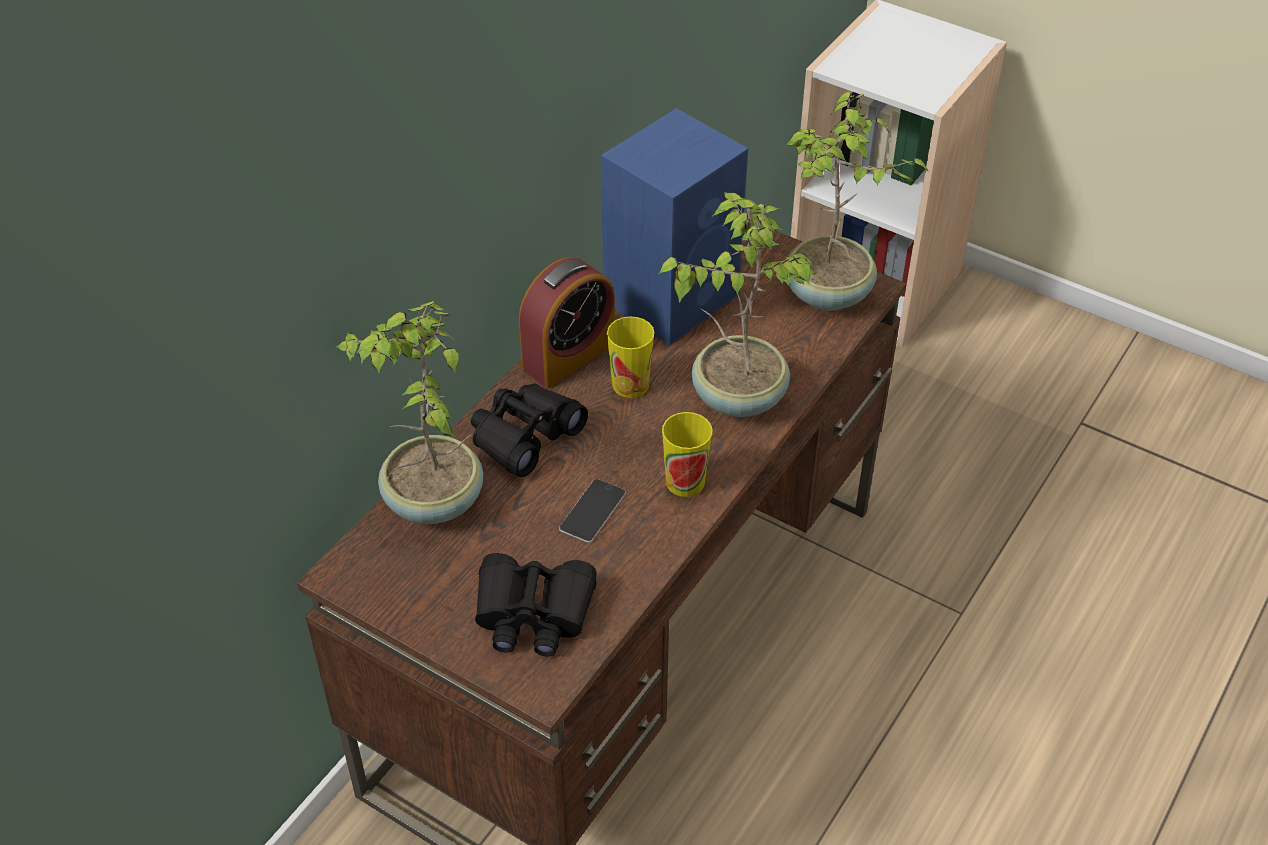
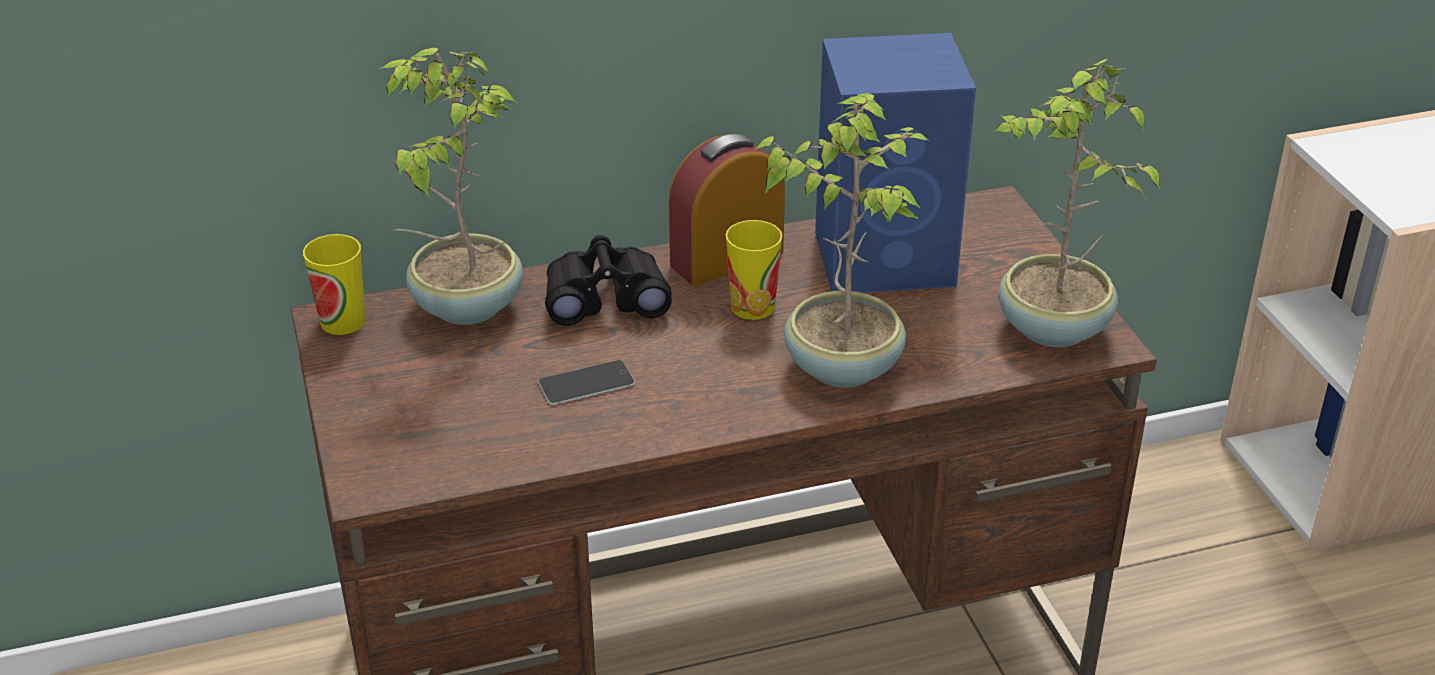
camera: 40 degrees right, 10 degrees down
black binoculars [475,553,597,656] -> none
alarm clock [519,257,615,388] -> alarm clock turned 150 degrees clockwise [669,134,785,286]
cup [662,412,712,497] -> cup moved to [303,234,365,335]

